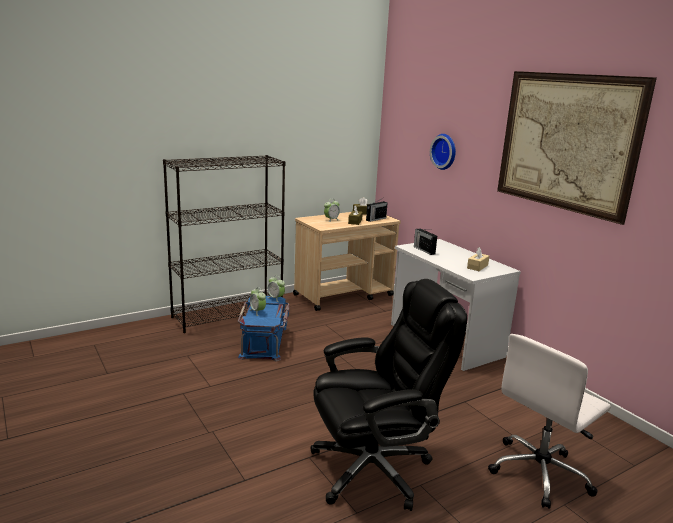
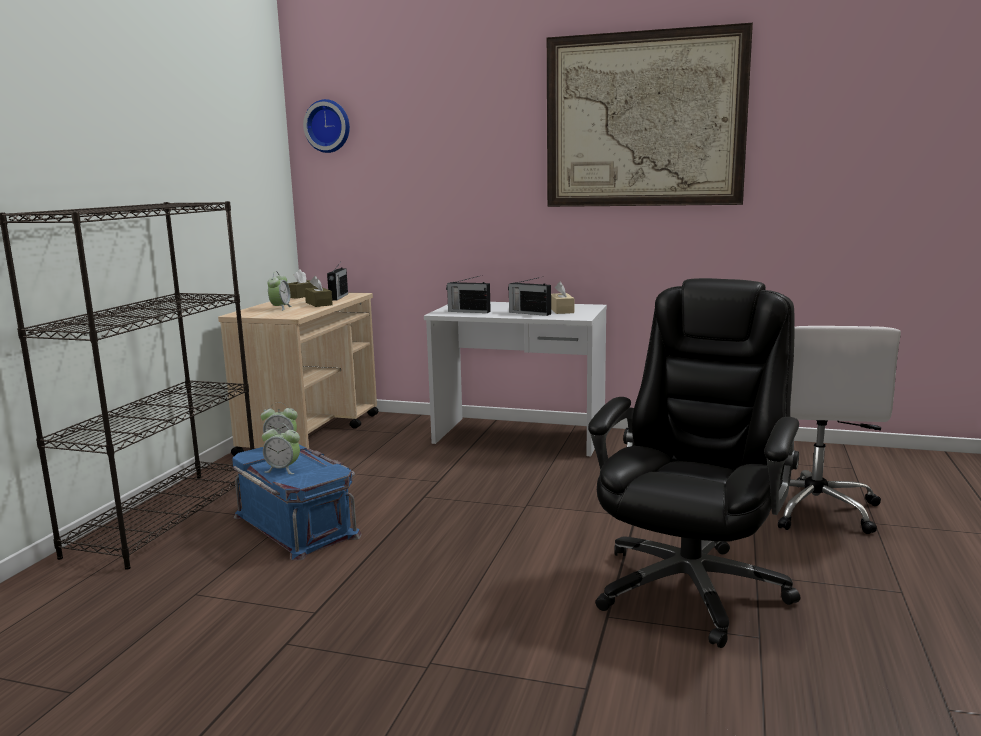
camera: 40 degrees left, 5 degrees down
wall clock [430,134,456,170] -> wall clock moved to [303,99,350,153]
none -> radio [508,277,551,316]

